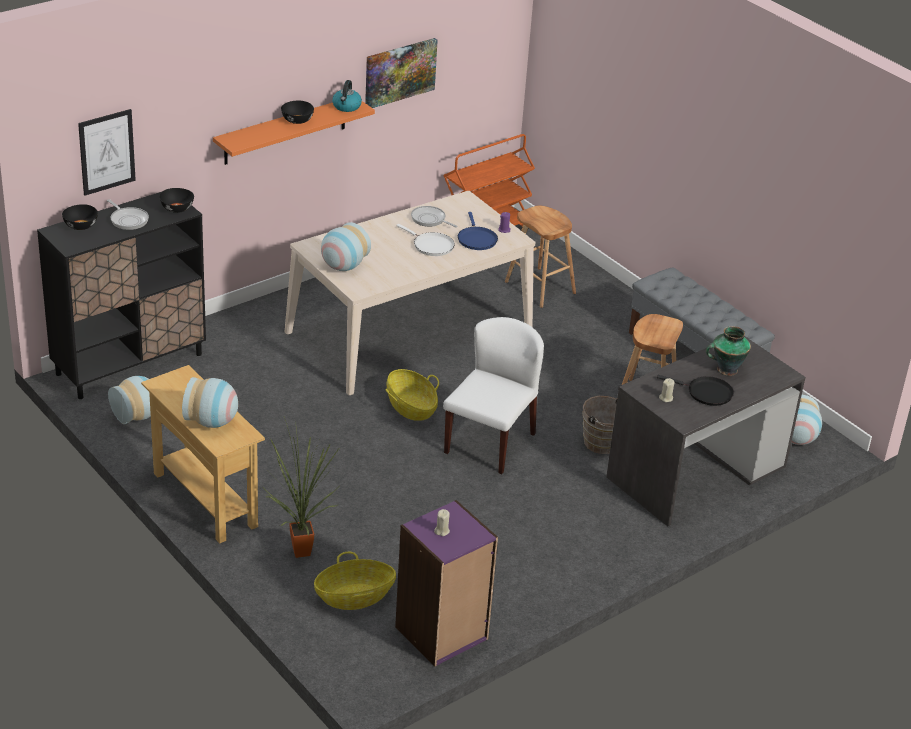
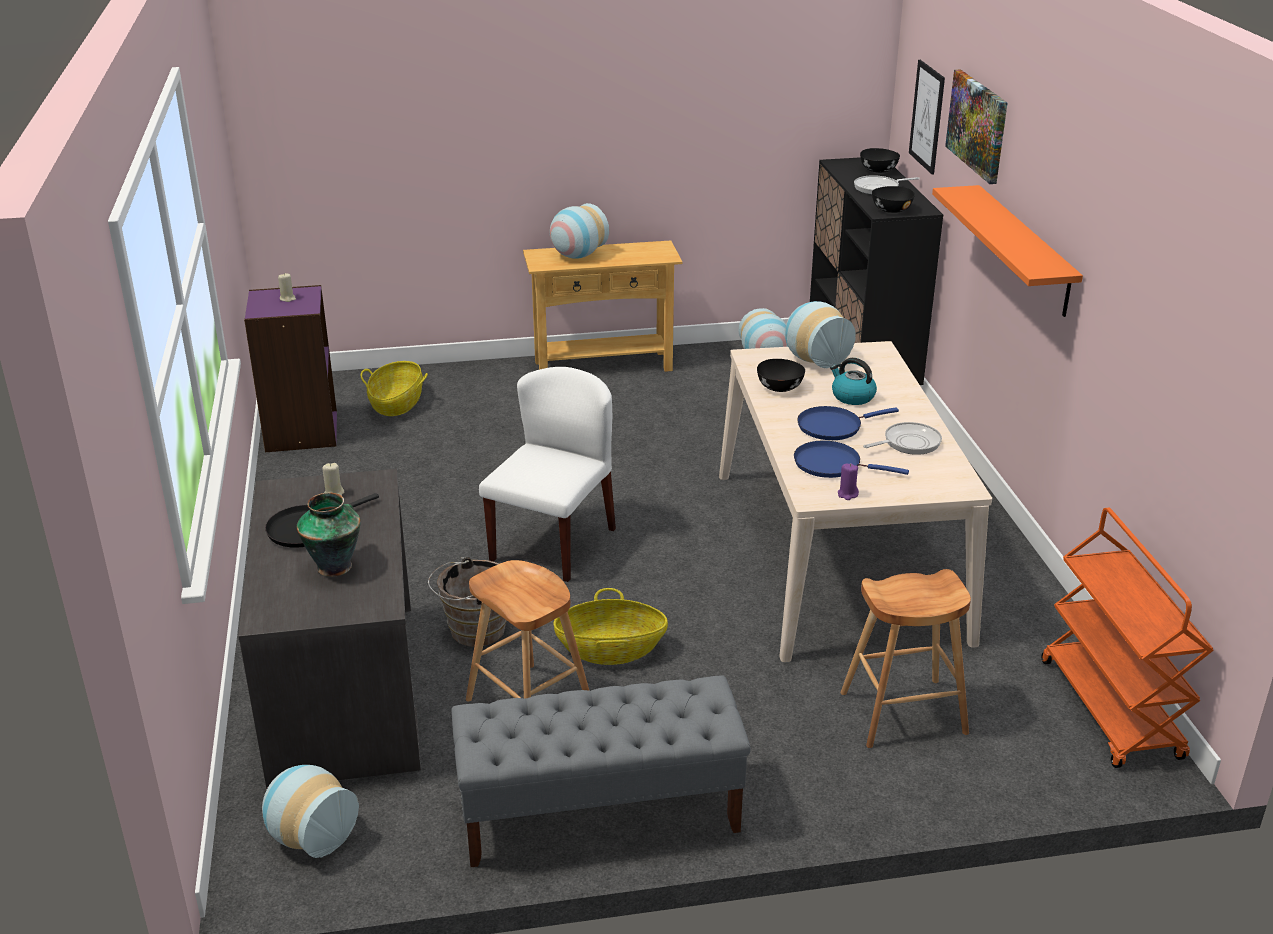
camera: 120 degrees right, 5 degrees down
potted plant [265,417,340,558] -> none
black bowl [281,101,314,124] -> black bowl moved to [757,359,805,392]
kettle [332,80,362,112] -> kettle moved to [830,358,877,405]
picture [365,38,438,108] -> picture moved to [945,69,1007,184]
basket [386,369,439,421] -> basket moved to [553,588,668,665]
white frying pan [396,224,455,256] -> blue frying pan [797,406,899,440]
white chair [443,317,544,474] -> white chair turned 120 degrees counterclockwise [479,367,616,582]

